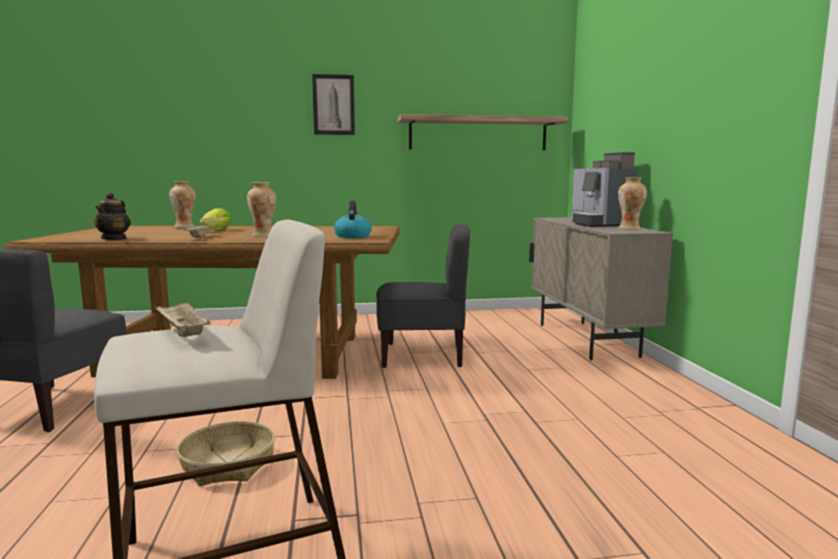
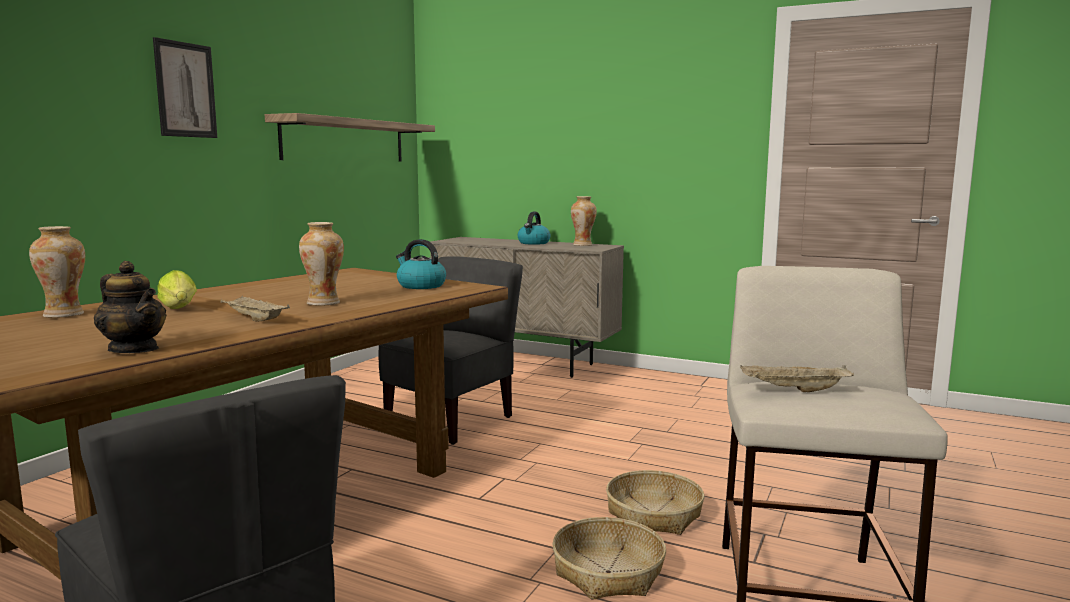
camera: 55 degrees left, 0 degrees up
coffee machine [572,152,638,227] -> kettle [518,212,551,245]
none -> basket [606,470,705,535]

